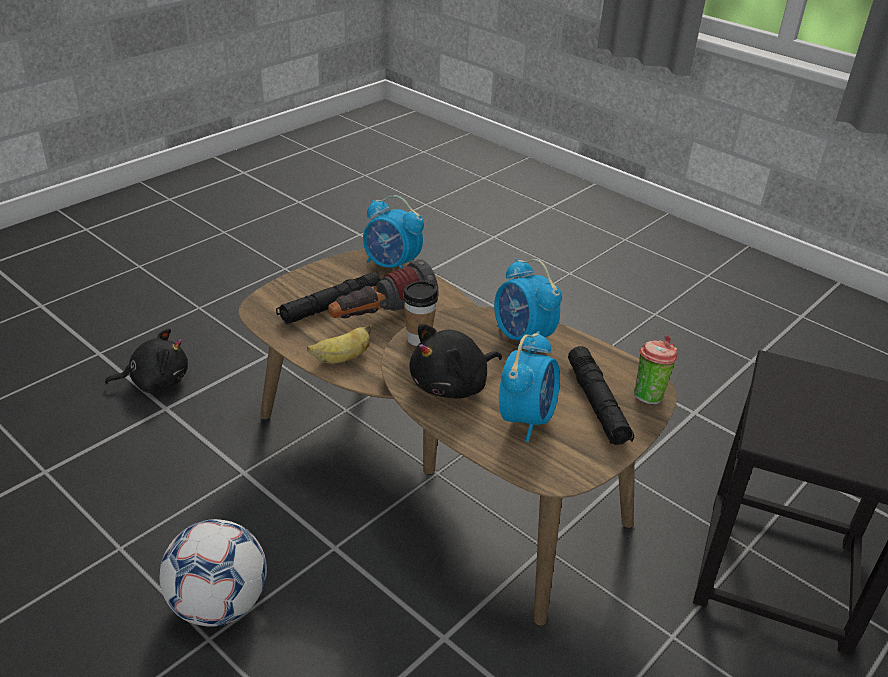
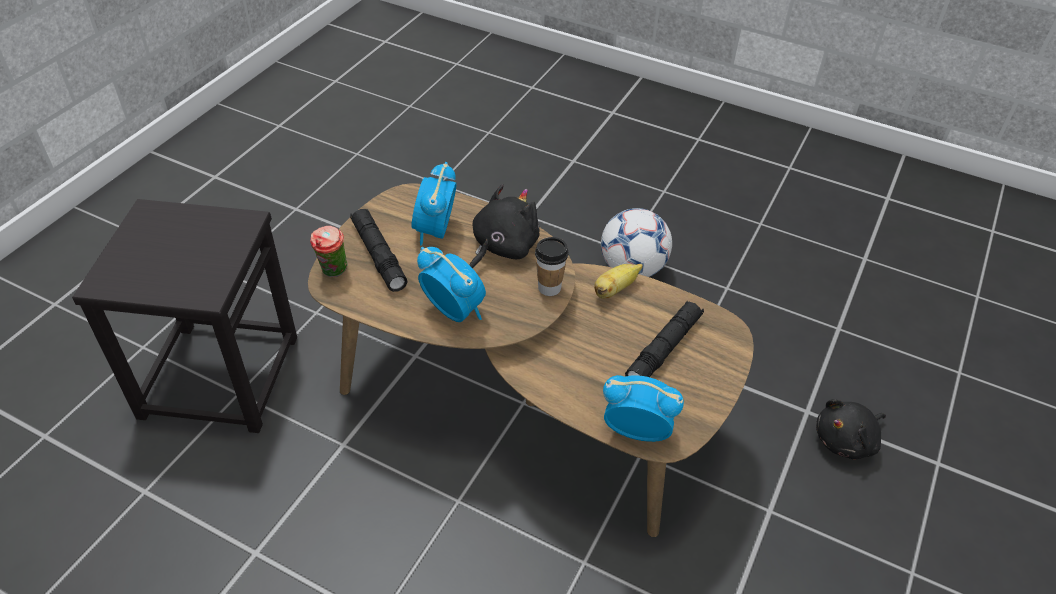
camera: 165 degrees right, 10 degrees up
flashlight [328,259,439,318] -> none

